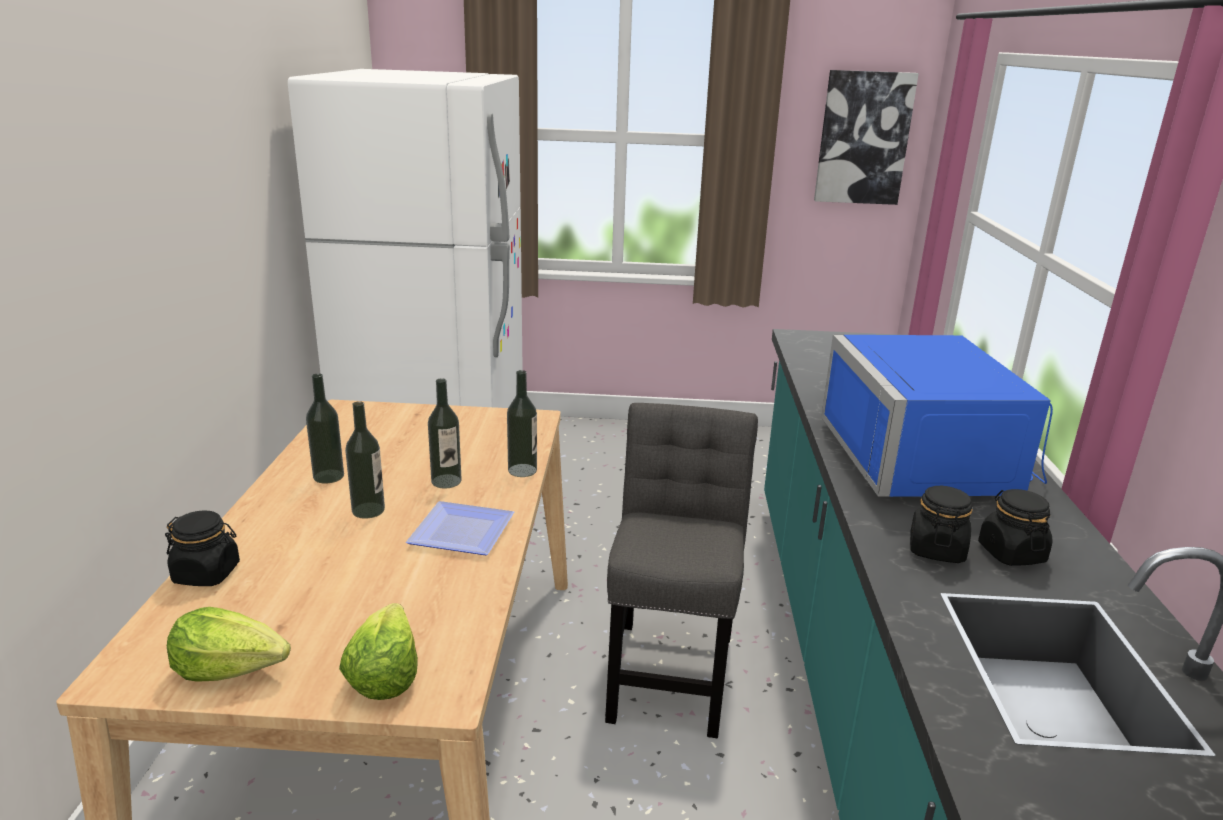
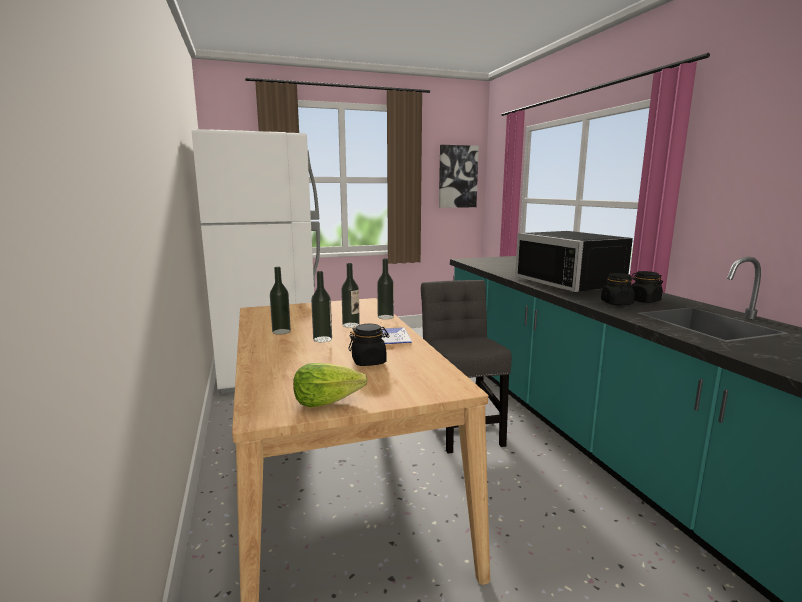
camera: 20 degrees left, 10 degrees down
black jar [165,510,240,586] -> black jar moved to [348,324,389,366]
lettuce [339,603,418,700] -> none
blue microwave [821,335,1053,497] -> black microwave [515,231,633,293]

